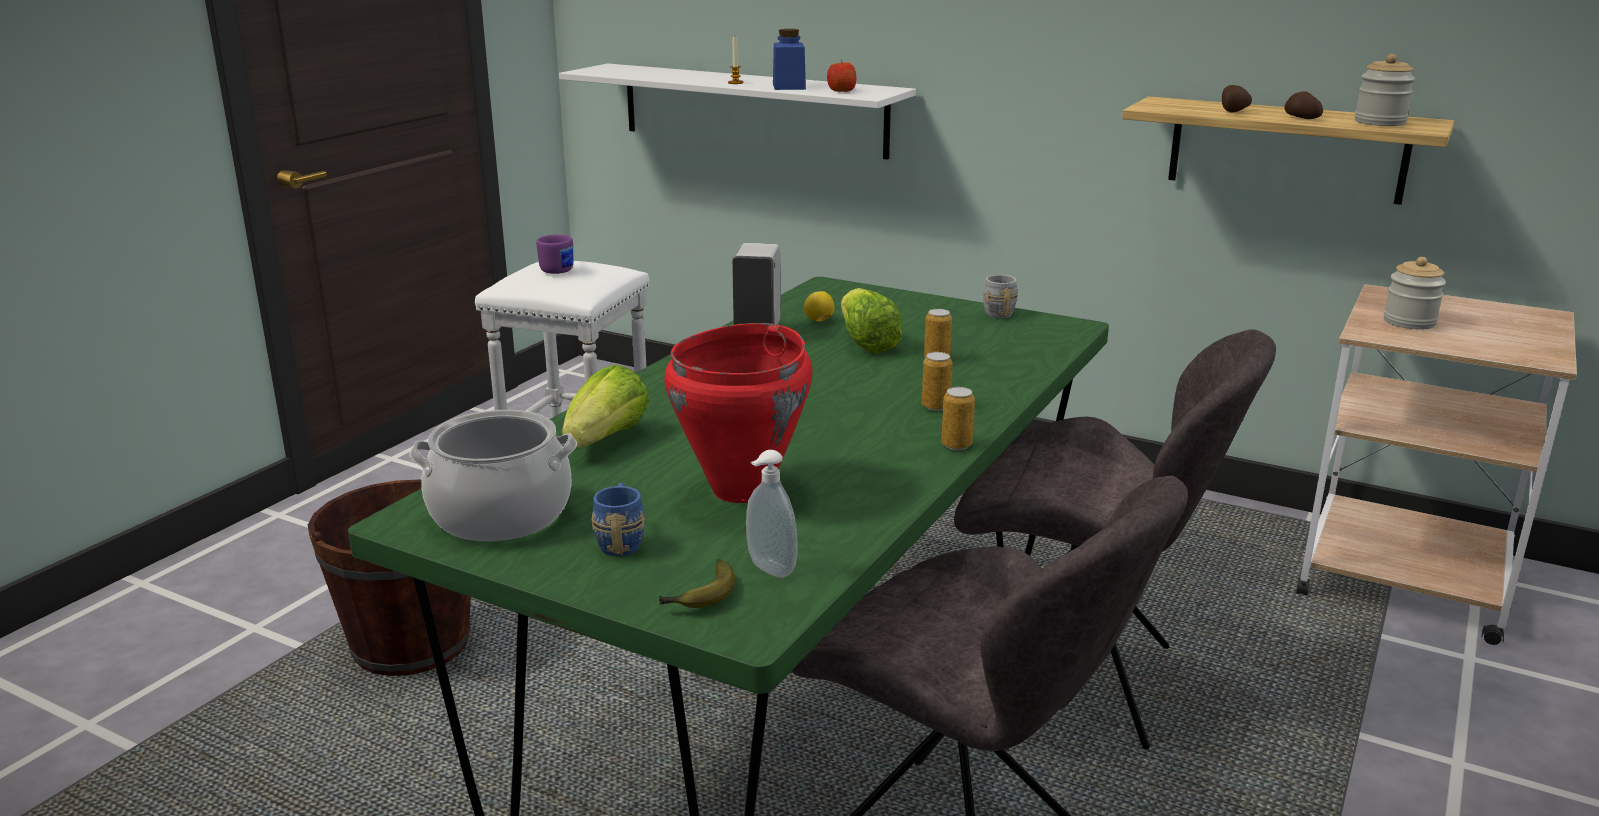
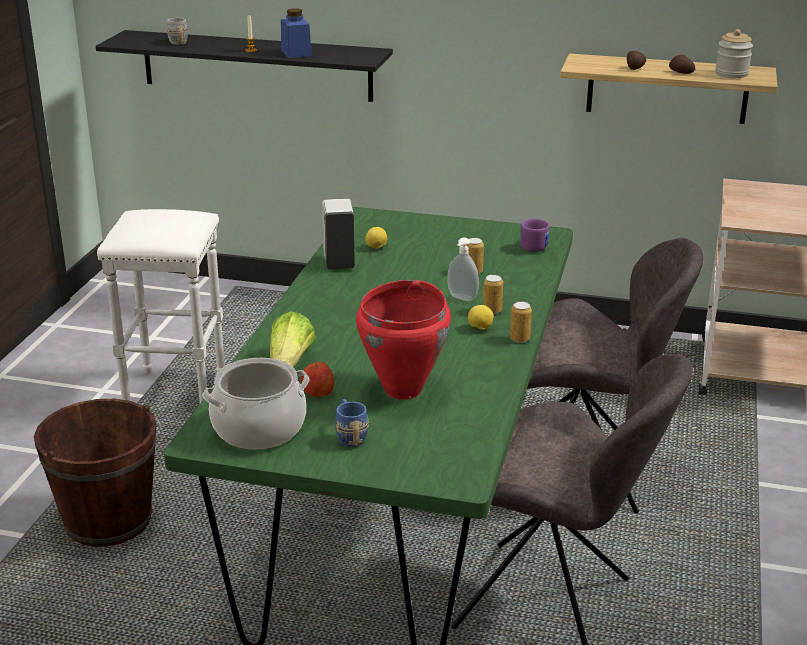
camera: 15 degrees left, 5 degrees up
purple mug [536,235,573,274] -> purple mug moved to [521,219,550,252]
white shelf [559,63,916,160] -> black shelf [95,30,393,102]
banana [659,559,735,608] -> none
soap dispenser [746,450,798,578] -> soap dispenser moved to [447,237,479,301]
apple [827,59,856,92] -> apple moved to [301,362,334,397]
lettuce [841,288,902,353] -> none
grey mug [983,275,1018,319] -> grey mug moved to [167,18,188,45]
jar [1384,257,1446,330] -> none
none -> lemon [468,305,493,330]

